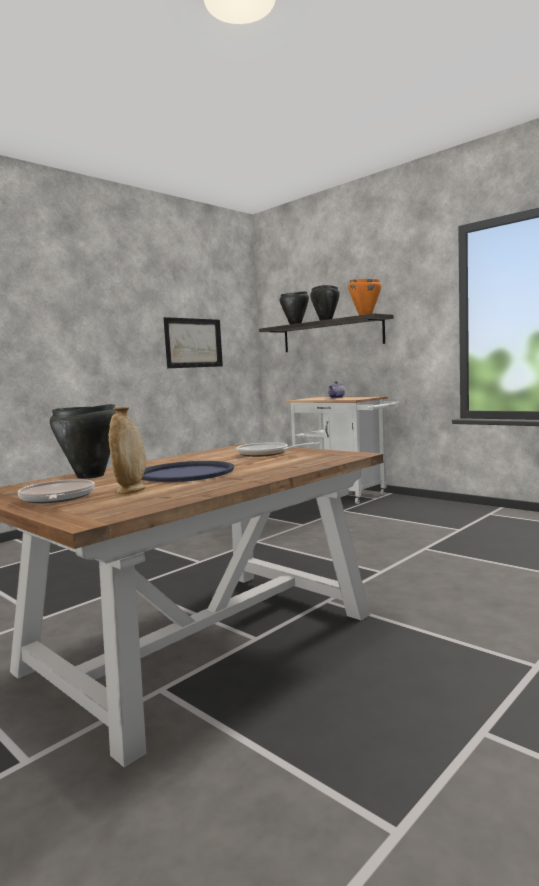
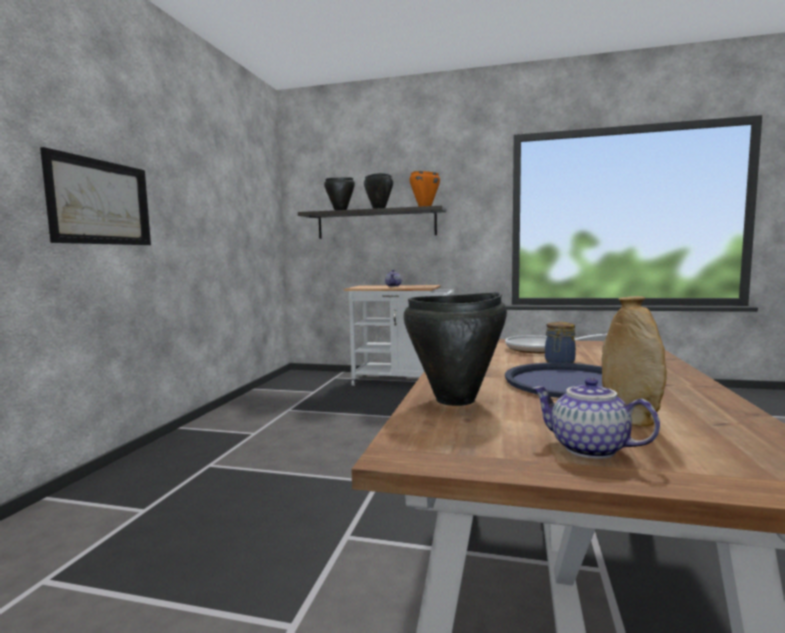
camera: 30 degrees left, 0 degrees up
frying pan [18,479,95,503] -> teapot [532,378,660,459]
picture [164,317,223,368] -> picture moved to [40,147,151,245]
none -> jar [545,322,576,363]

